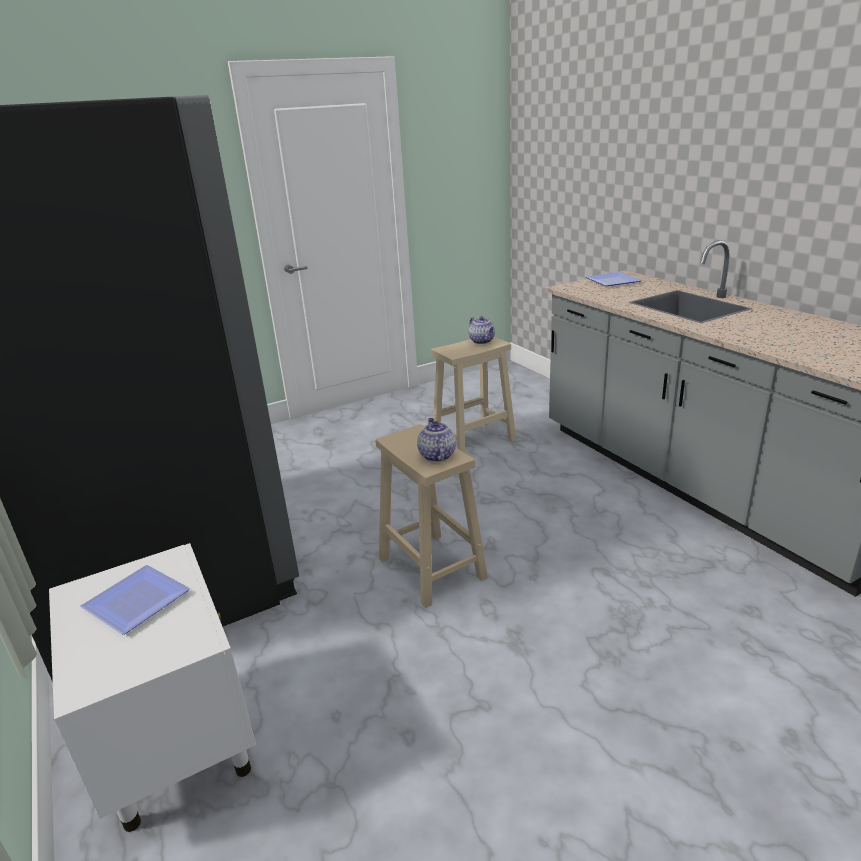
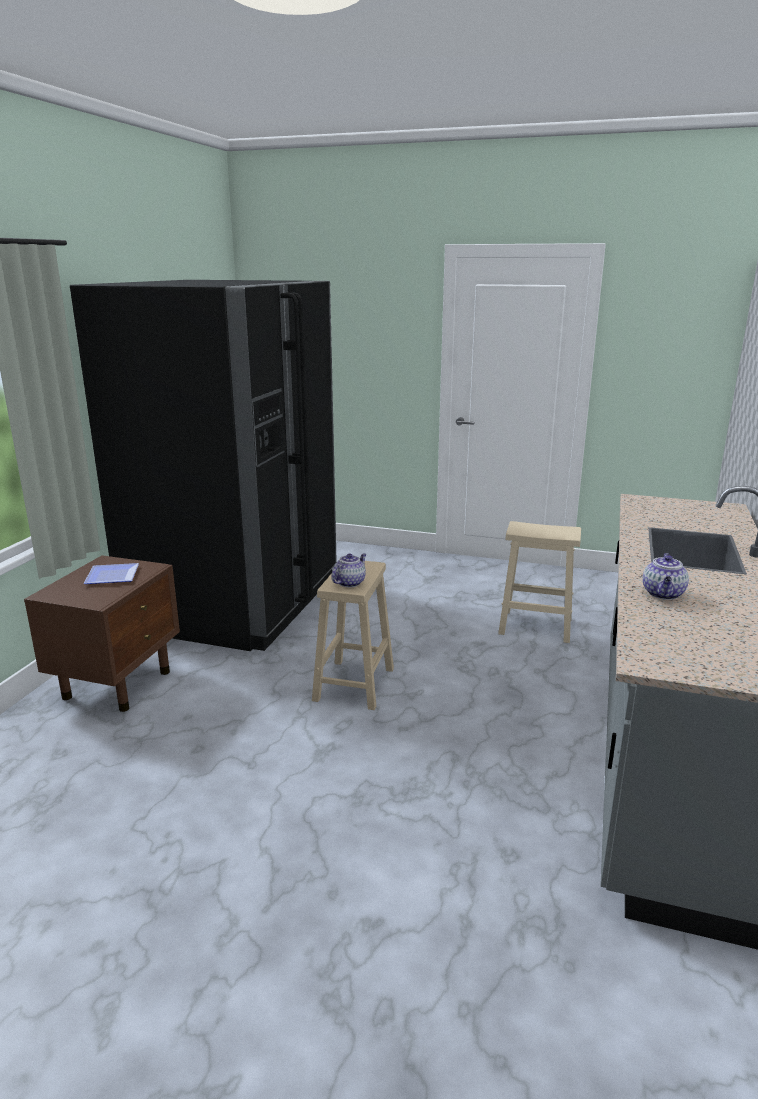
camera: 45 degrees right, 5 degrees down
white nightstand [49,543,256,832] -> brown nightstand [24,555,180,712]
teapot [469,316,495,344] -> teapot moved to [643,553,689,600]
plate [586,272,642,286] -> none

